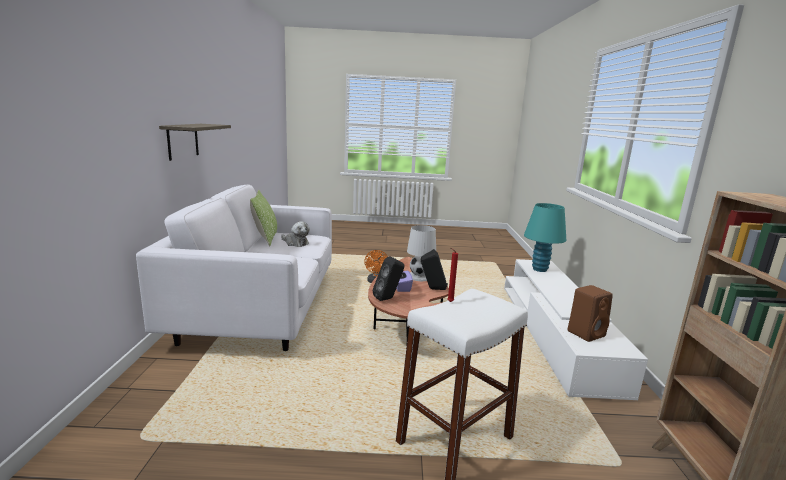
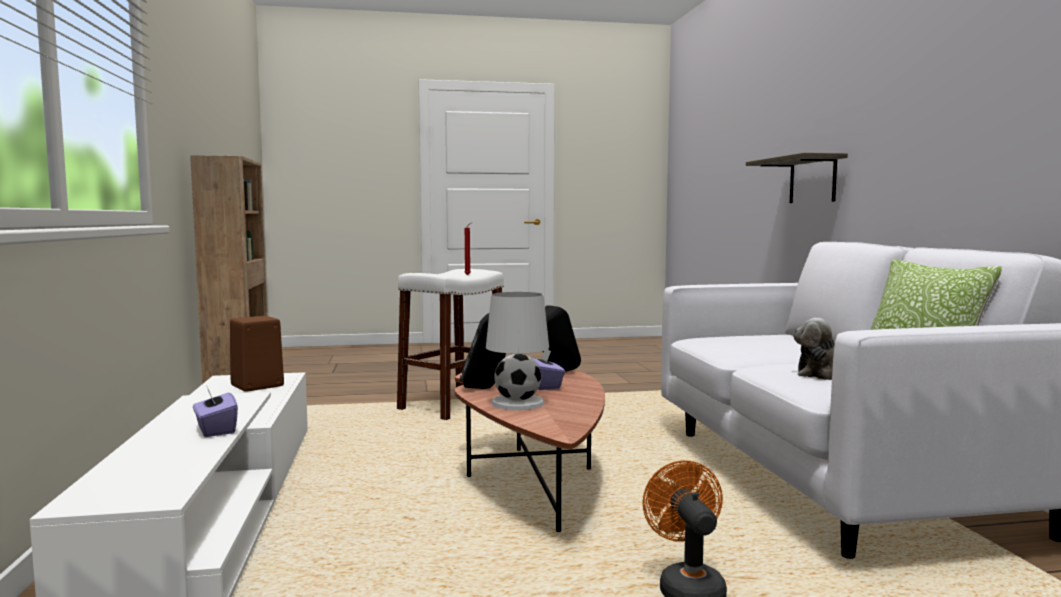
camera: 170 degrees right, 10 degrees down
shelf [159,124,231,161] -> shelf moved to [746,153,848,203]
turquoise table lamp [524,203,566,272] -> none
none -> purple tissue box [193,387,238,437]

